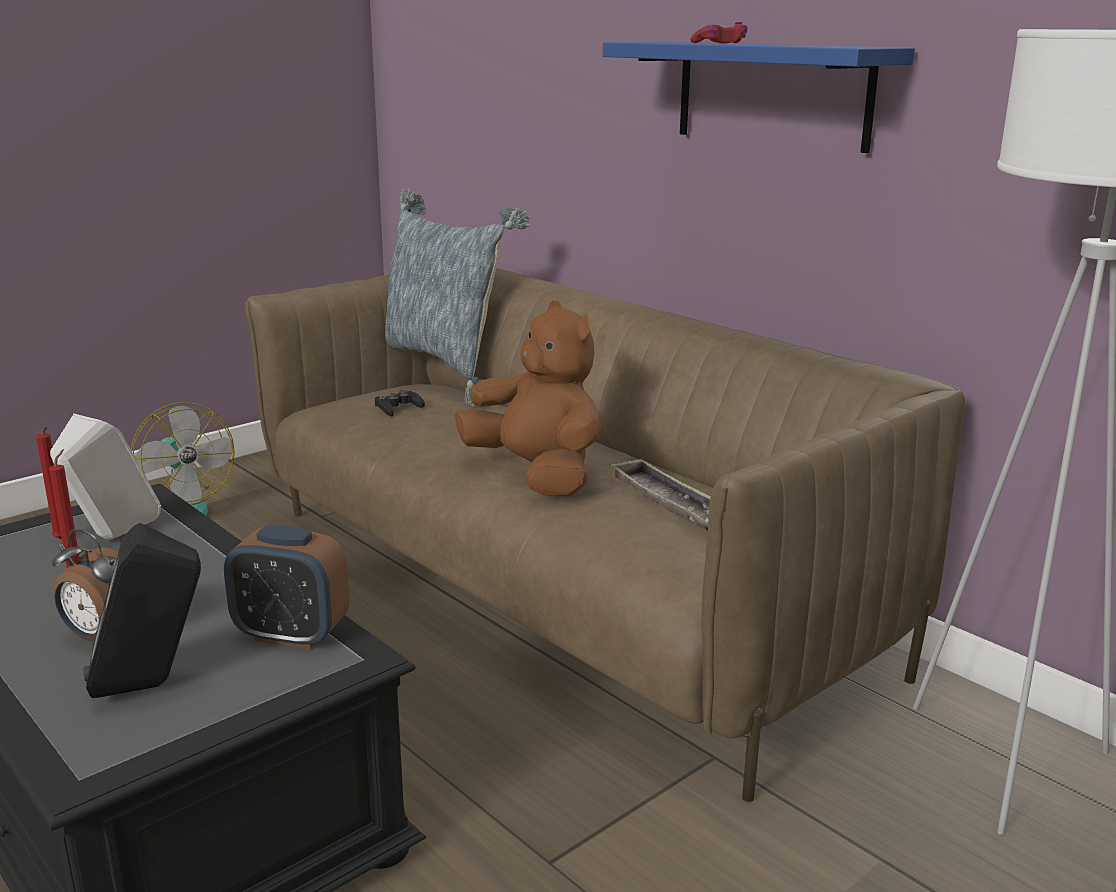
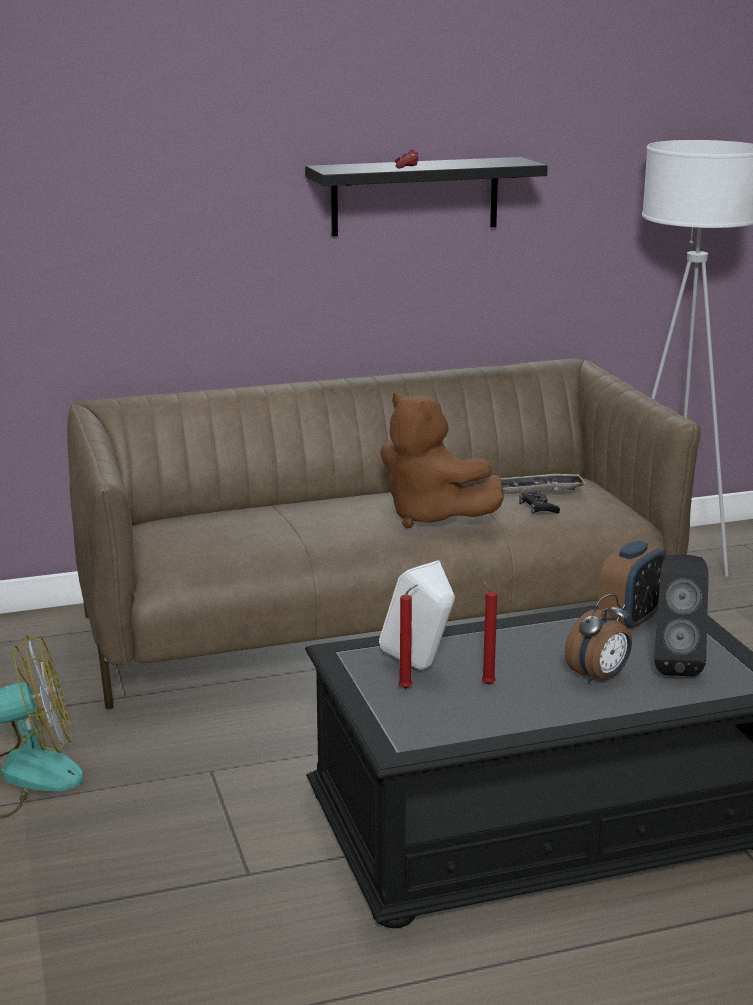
camera: 65 degrees left, 0 degrees up
black game controller [374,390,425,416] -> black game controller moved to [519,491,560,514]
pillow [385,189,530,406] -> none
brown plush toy [455,300,601,497] -> brown plush toy turned 120 degrees counterclockwise [380,393,504,528]
blue shelf [603,42,915,153] -> black shelf [305,157,548,236]

